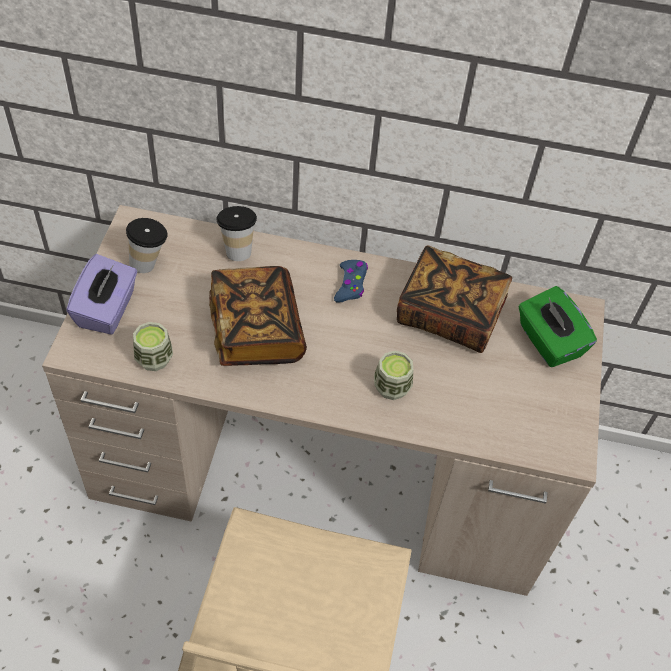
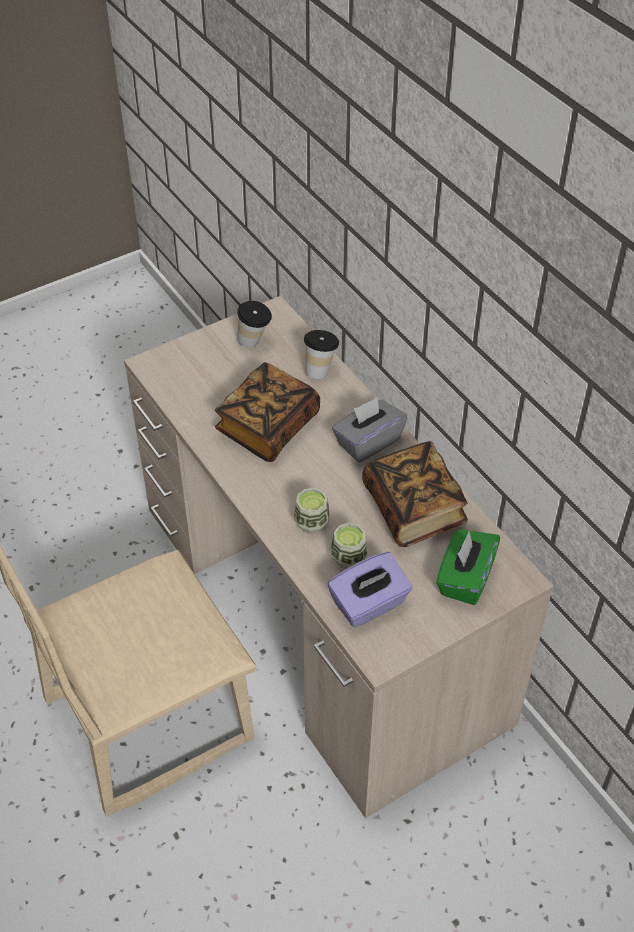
camera: 50 degrees right, 5 degrees down
purple tissue box [66,254,138,335] -> purple tissue box moved to [328,552,412,628]
cup [133,322,173,371] -> cup moved to [331,523,367,569]
blue game controller [334,260,368,303] -> grey tissue box [332,397,407,462]

